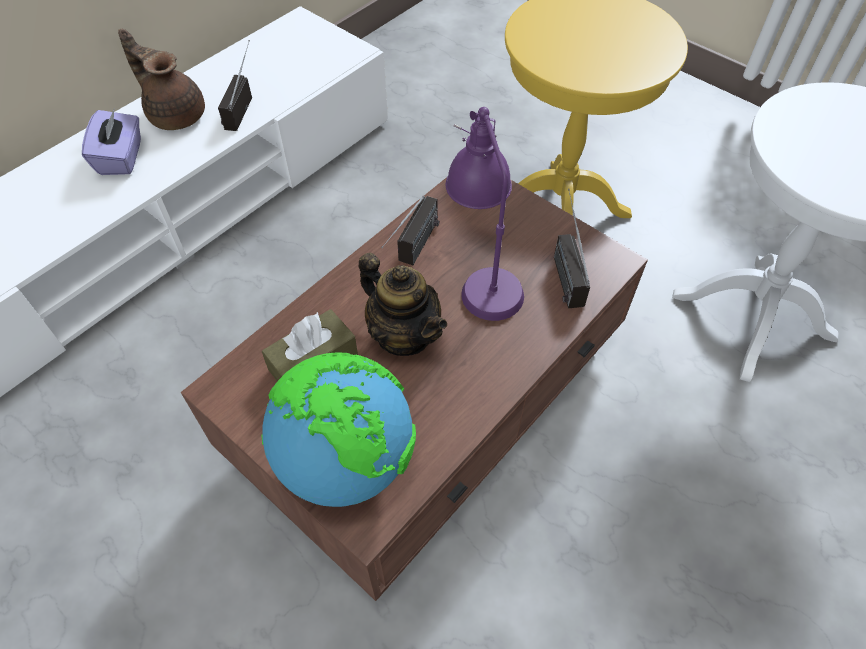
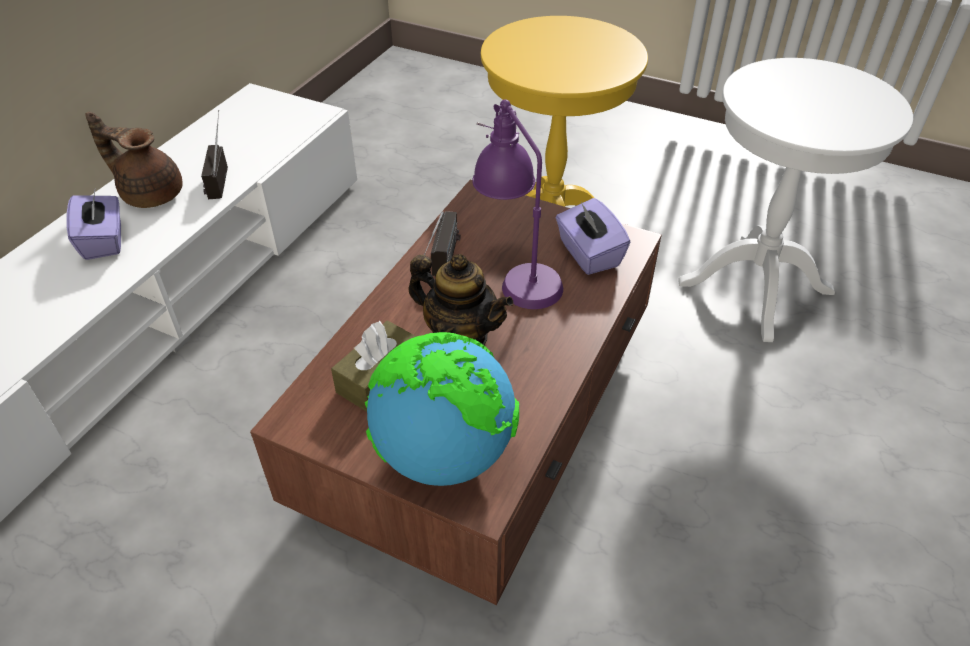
camera: 15 degrees left, 10 degrees down
radio [554,189,590,308] -> purple tissue box [556,198,630,275]

